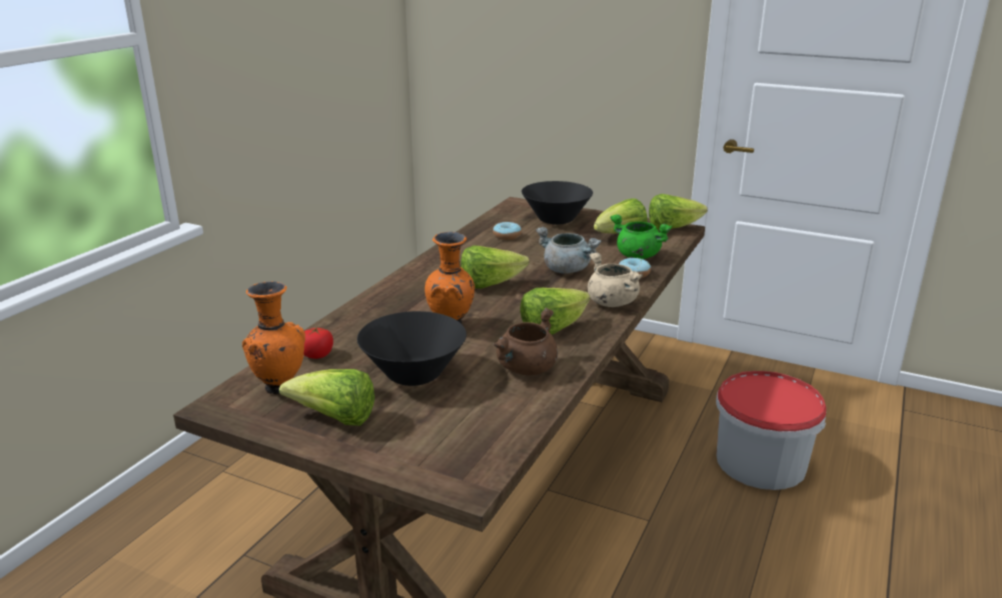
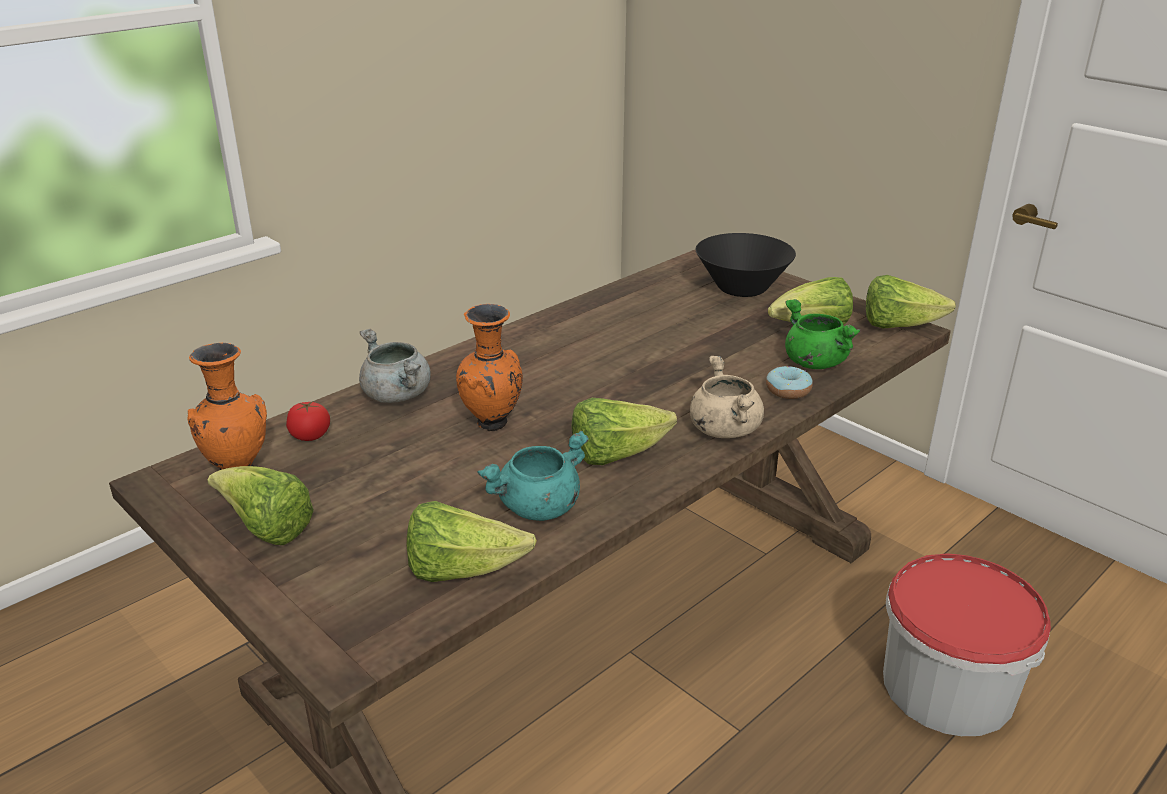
camera: 20 degrees right, 5 degrees up
black bowl [357,311,466,386] -> none
lettuce [461,245,529,289] -> lettuce moved to [407,501,537,582]
donut [493,222,522,240] -> none
brown cooking pot [493,308,558,375] -> turquoise cooking pot [478,431,589,521]
grey cooking pot [536,227,602,274] -> grey cooking pot moved to [359,329,431,403]

